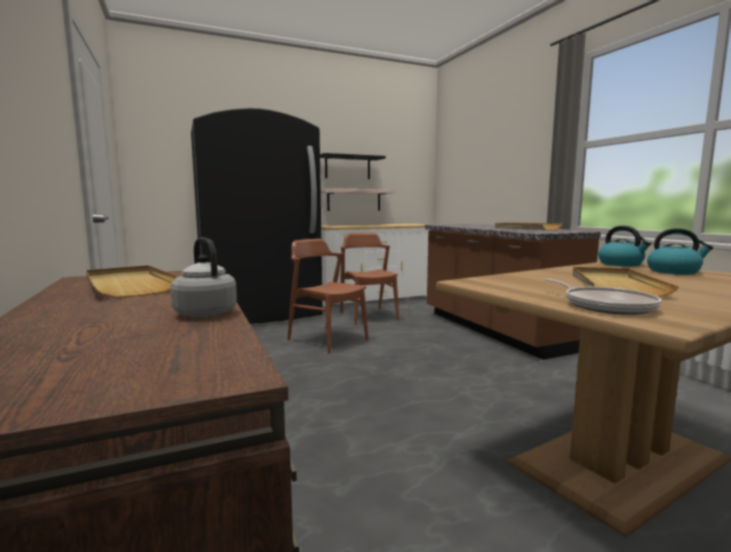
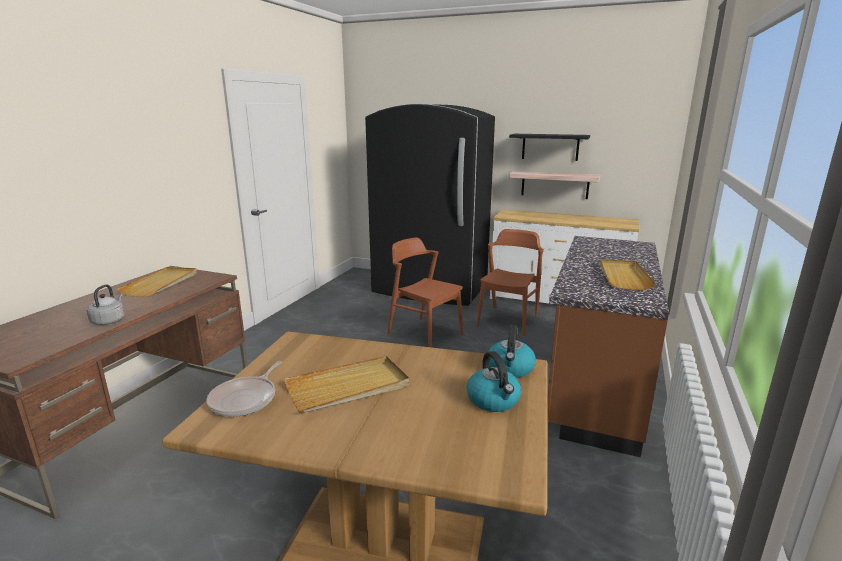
camera: 45 degrees right, 10 degrees up
brown chair [287,239,368,354] -> brown chair turned 45 degrees counterclockwise [387,237,463,347]

